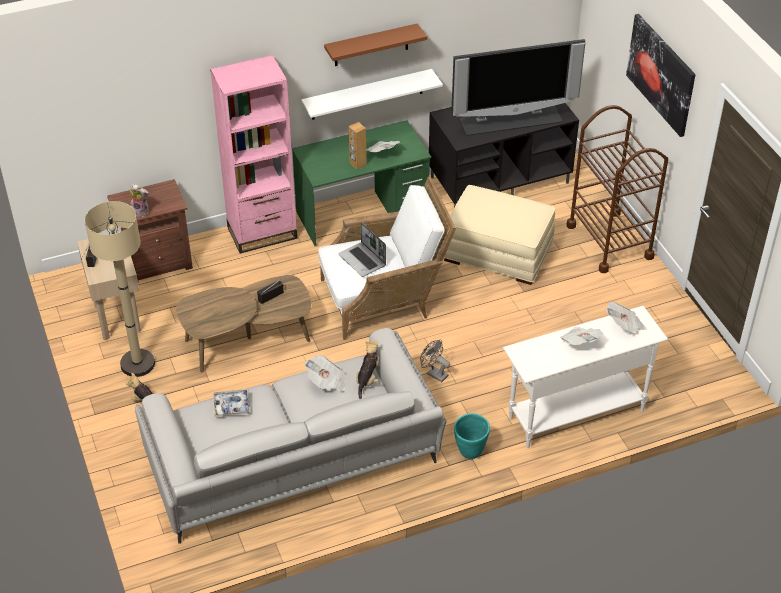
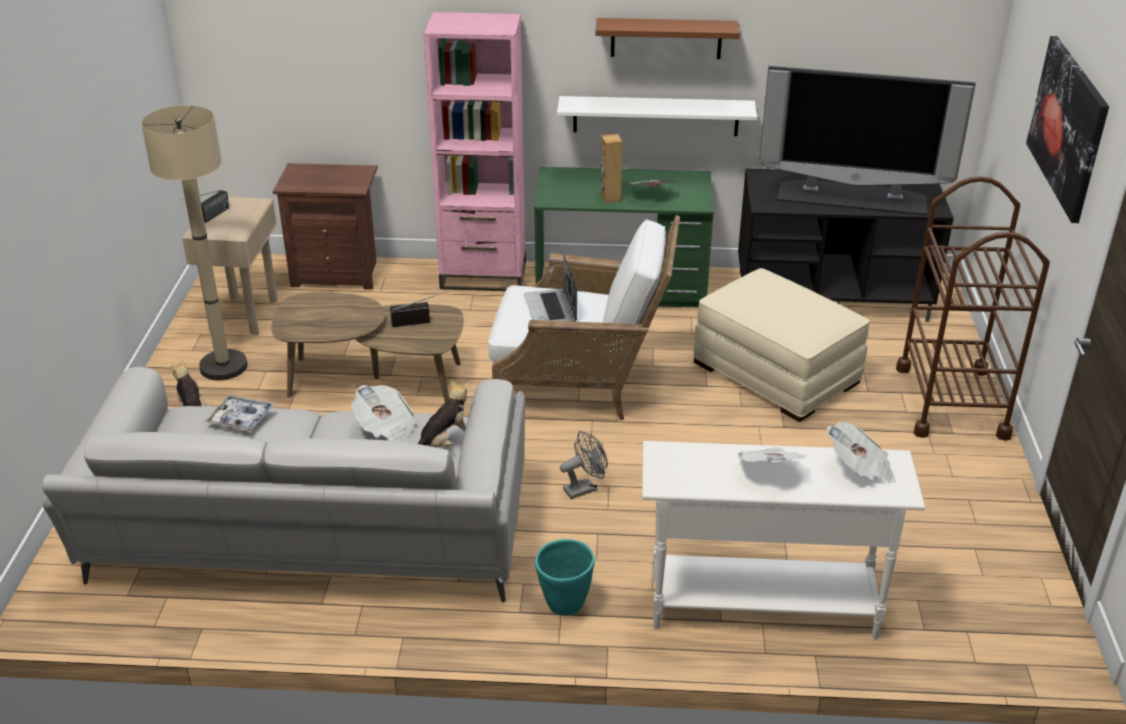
camera: 25 degrees right, 10 degrees down
plush toy [130,184,149,217] -> none
grey fan [420,340,450,382] -> grey fan turned 90 degrees clockwise [560,431,608,499]

